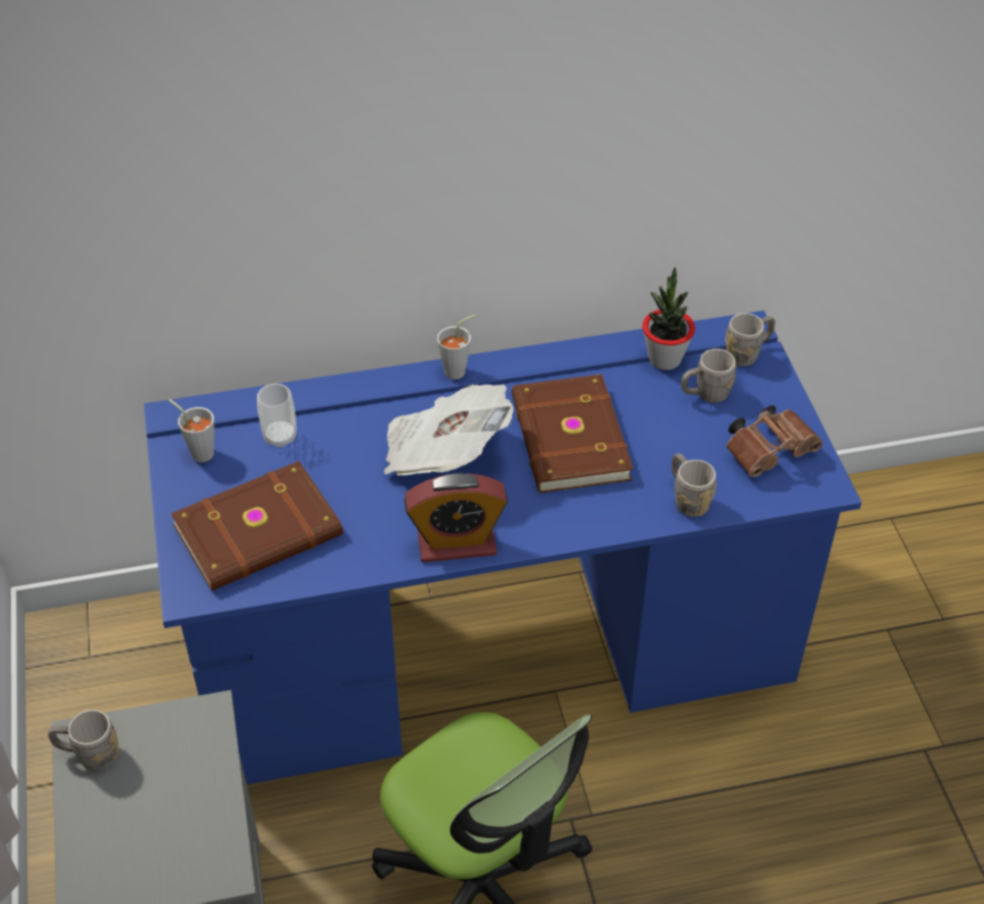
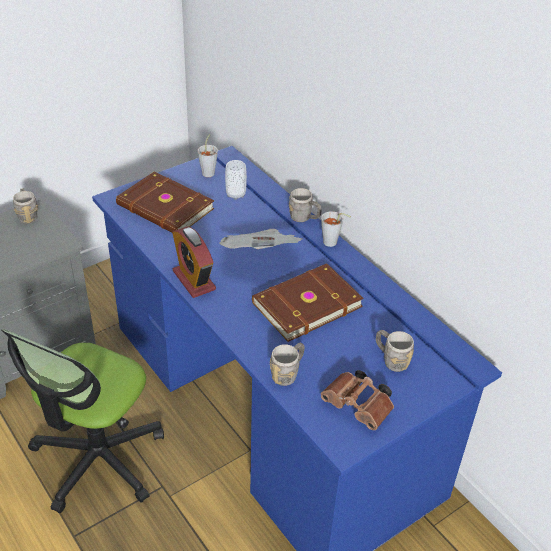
camera: 65 degrees right, 5 degrees down
potted plant [642,267,695,370] -> none
grey mug [725,313,775,366] -> grey mug moved to [289,188,322,222]

